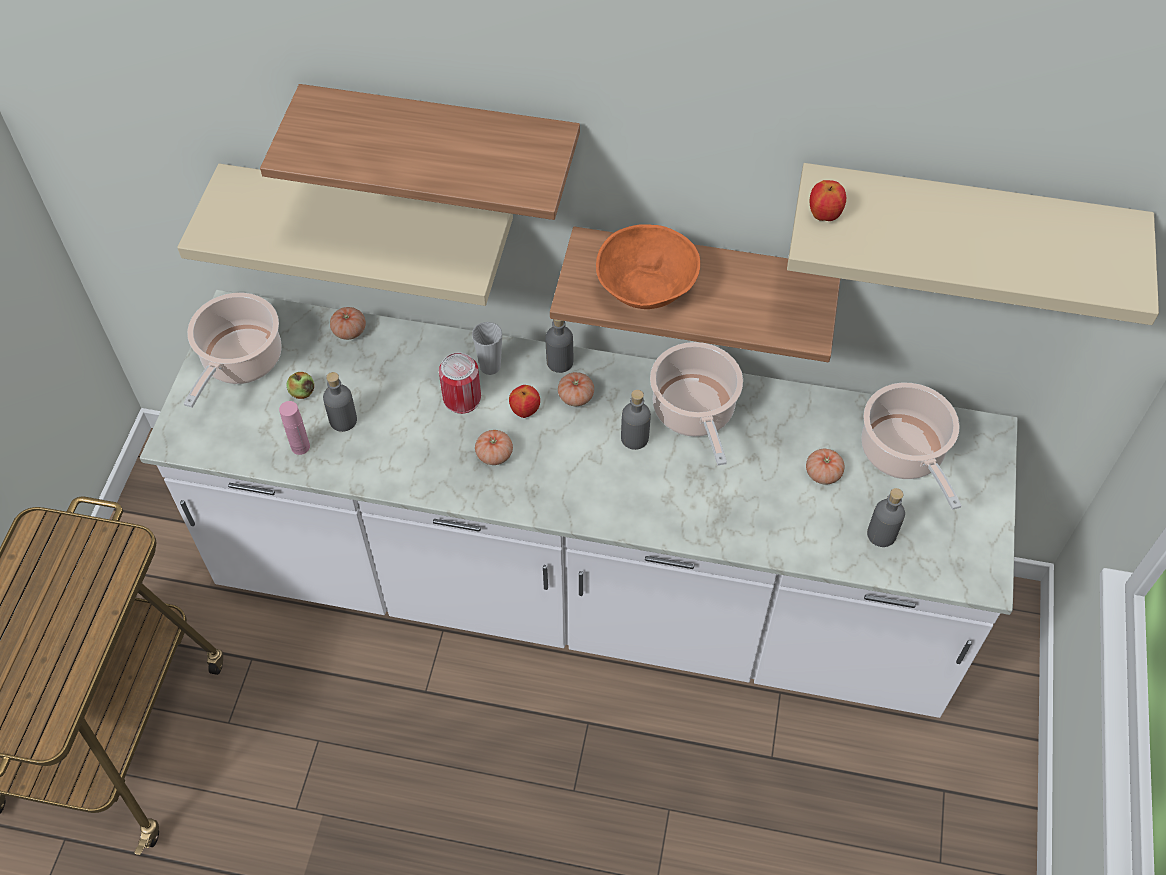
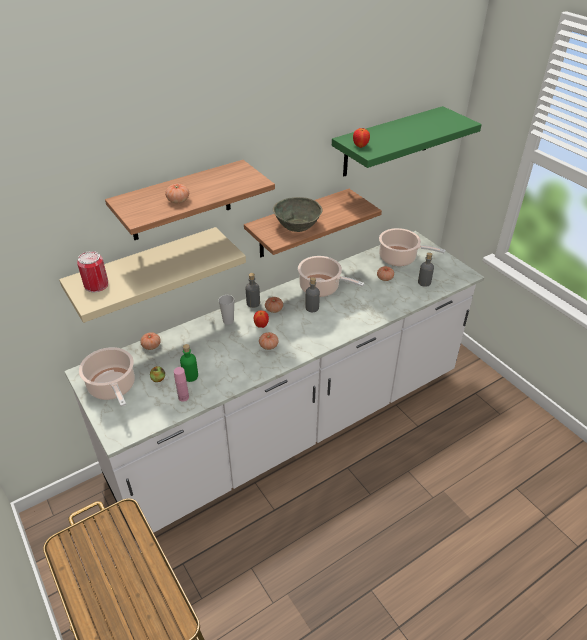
camera: 45 degrees left, 15 degrees down
grey bottle [323,372,357,432] -> green bottle [180,344,198,382]
can [439,352,481,414] -> can moved to [77,251,108,292]
orange bowl [596,224,700,309] -> grey bowl [273,197,323,232]
beige shelf [787,163,1159,325] -> green shelf [332,106,482,176]
none -> tomato [165,184,189,203]

